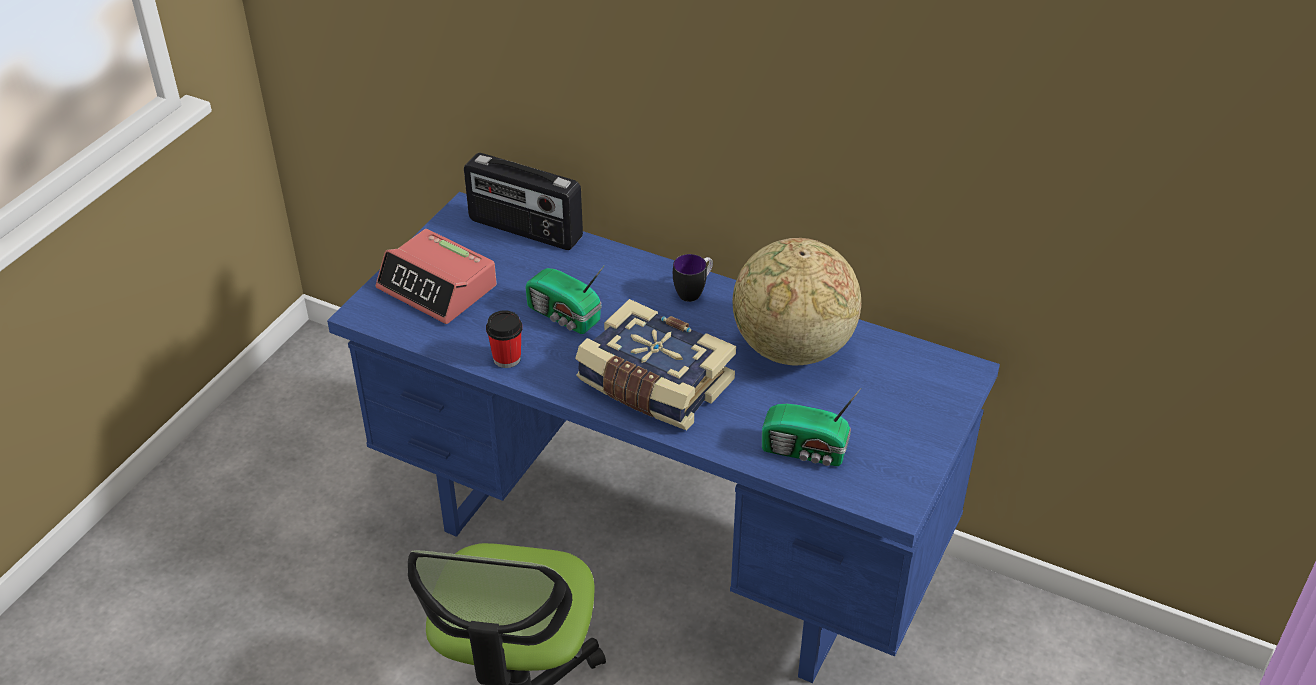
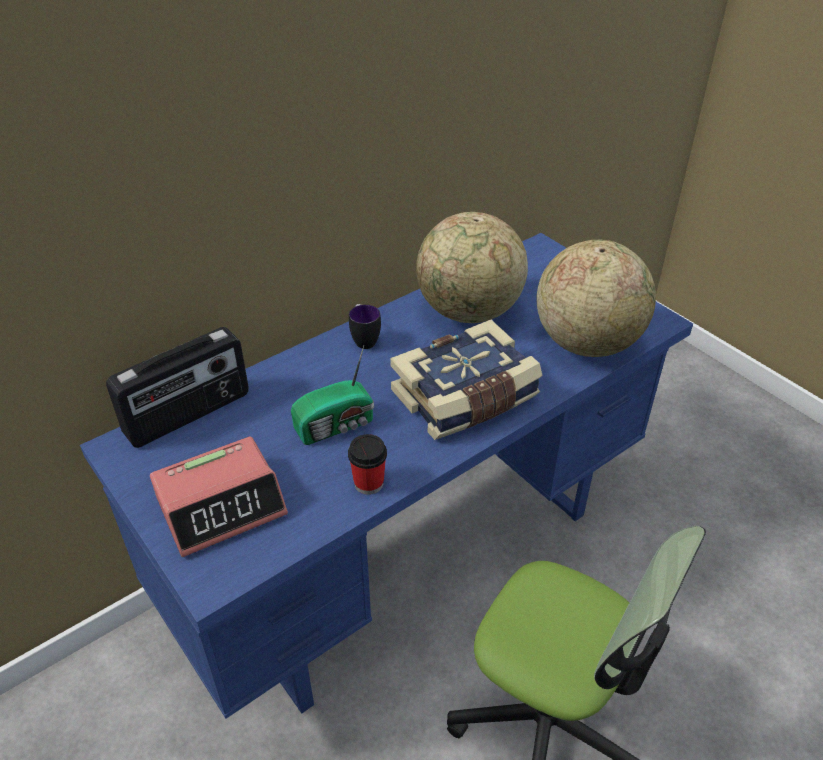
camera: 65 degrees left, 0 degrees up
radio [762,388,861,466] -> globe [536,240,656,357]

